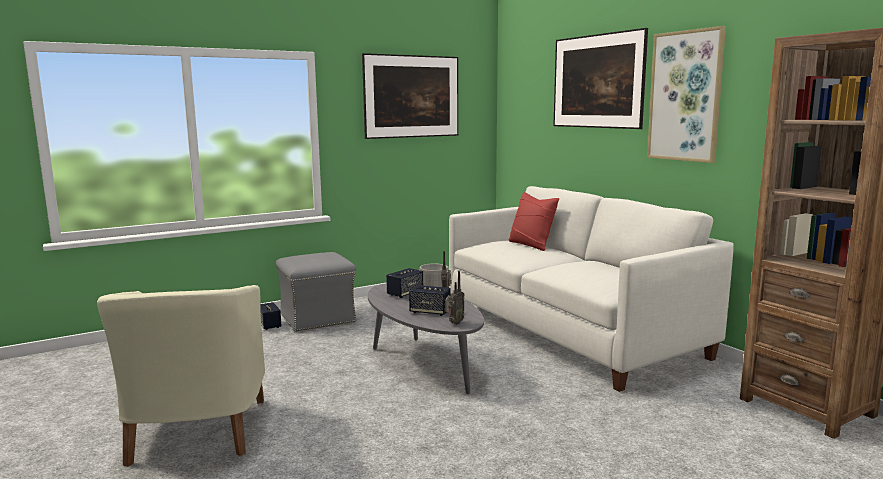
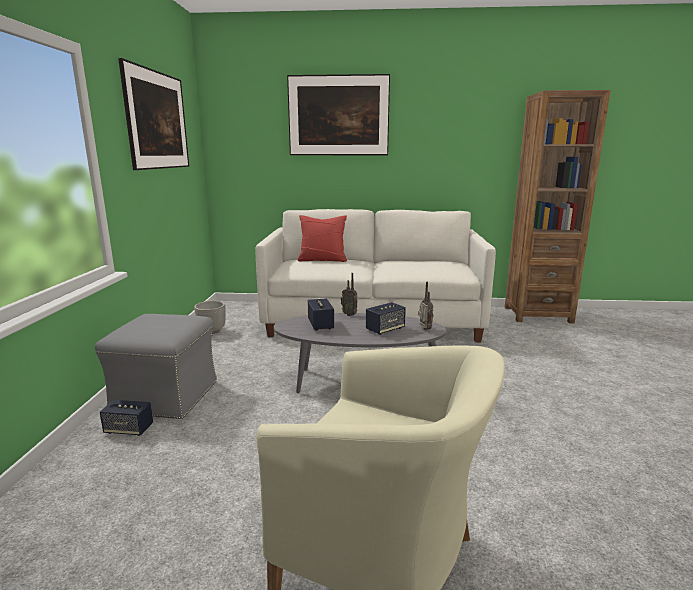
camera: 55 degrees left, 5 degrees up
picture [647,26,726,163] -> none

